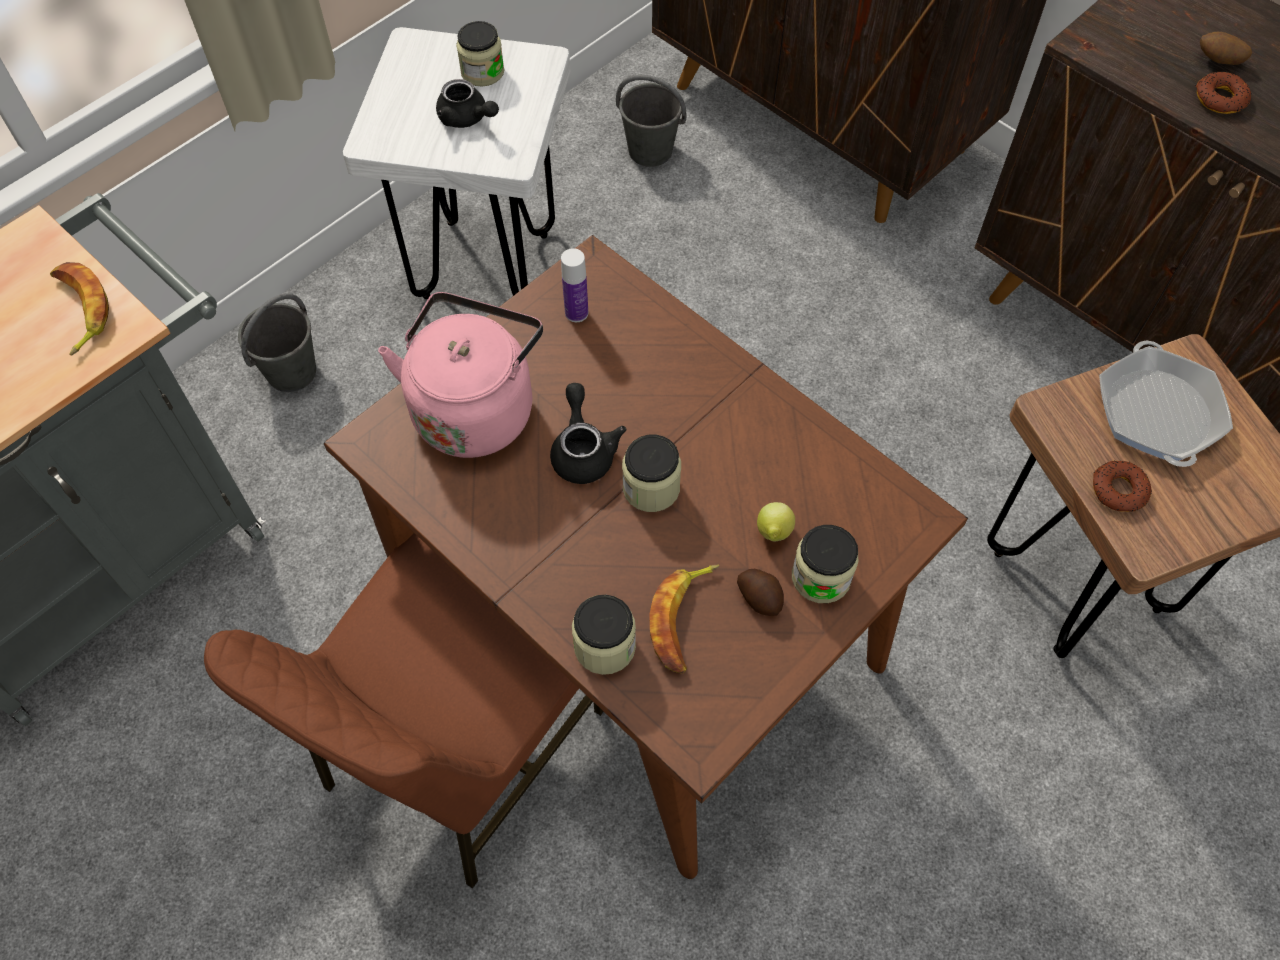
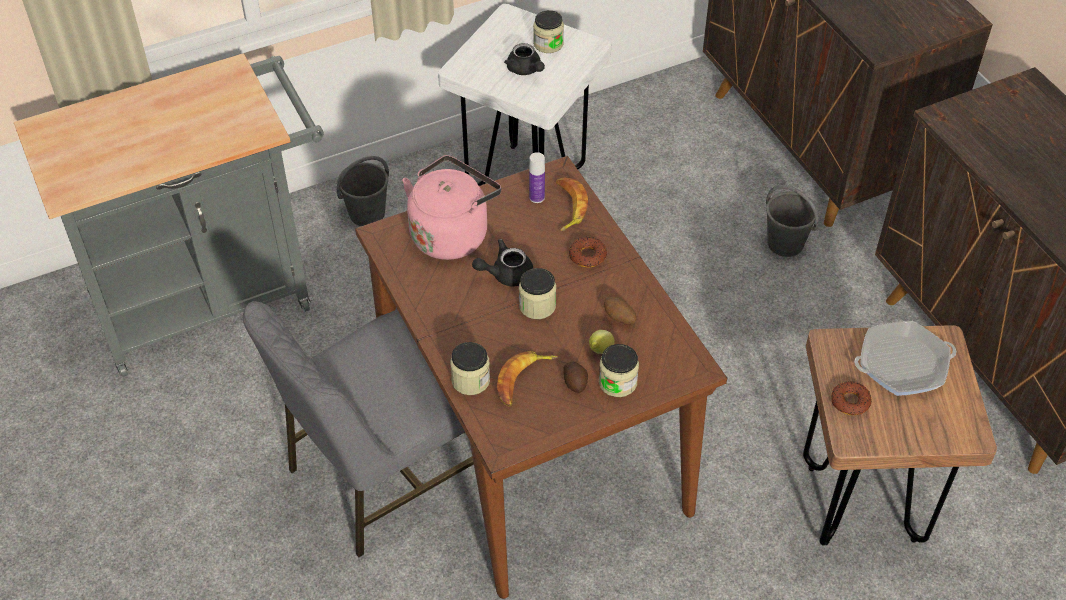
camera: 20 degrees right, 10 degrees down
banana [50,262,109,355] -> banana moved to [556,177,588,231]
brown chair [204,533,604,889] -> grey chair [243,301,474,558]
black teapot [550,383,626,484] -> black teapot turned 120 degrees counterclockwise [472,239,533,286]
grey bucket [616,75,687,167] -> grey bucket moved to [766,185,819,257]
frying pan [1099,341,1233,467] -> frying pan turned 120 degrees counterclockwise [854,321,956,396]
donut [1196,71,1252,114] -> donut moved to [569,237,607,267]
potato [1200,32,1252,65] -> potato moved to [604,297,637,325]

